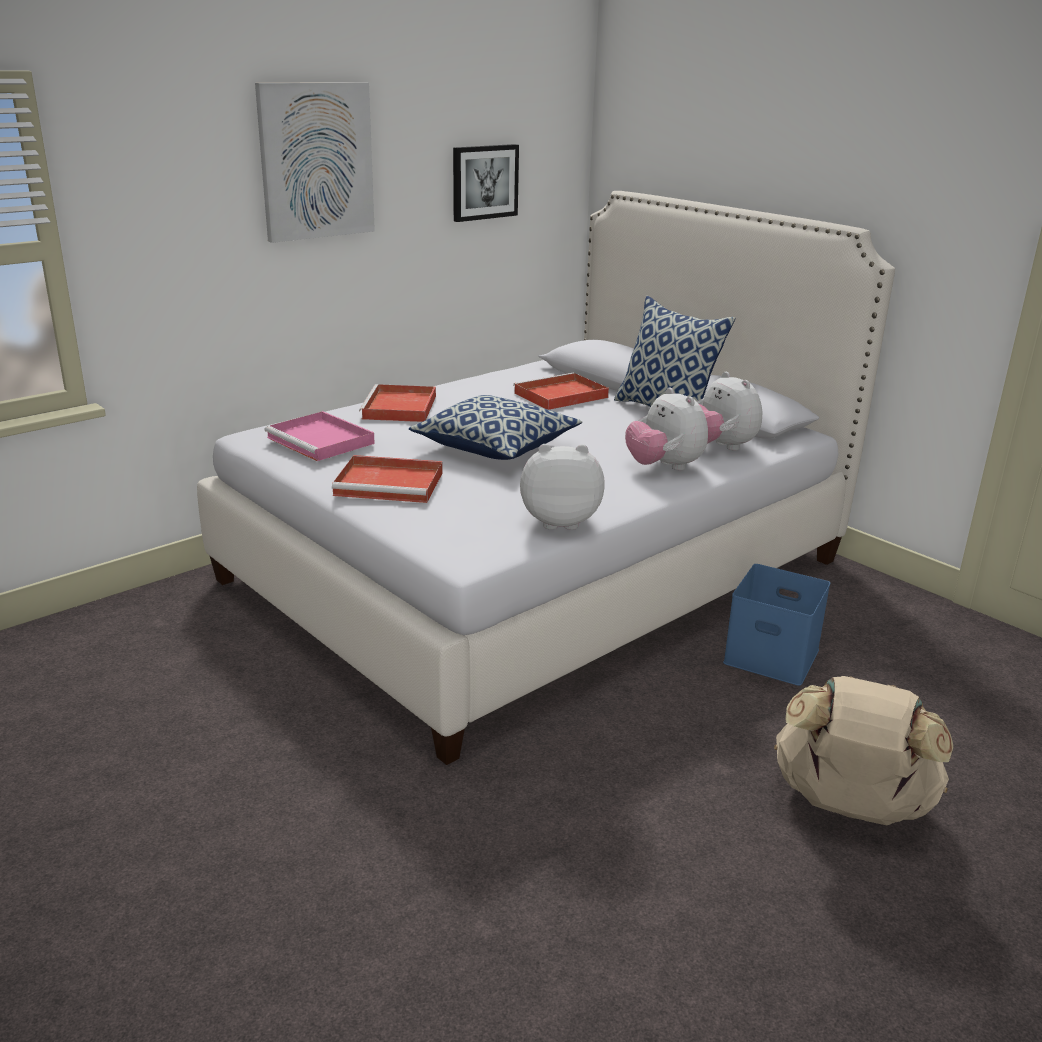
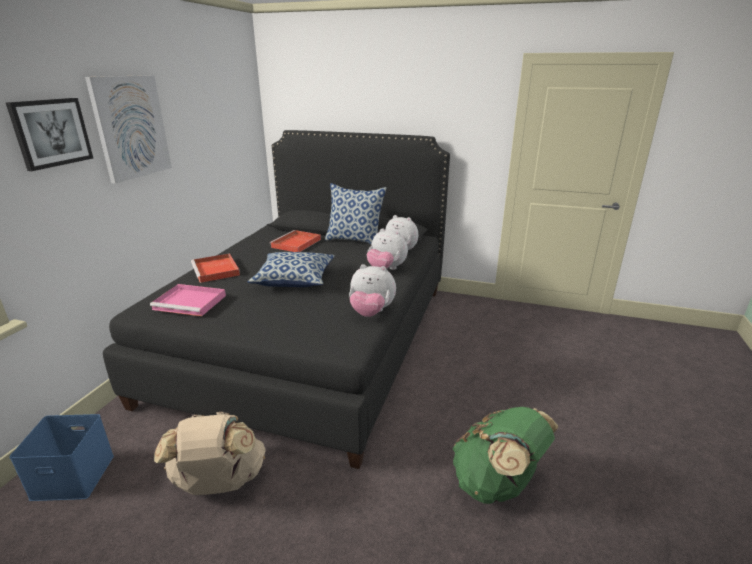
camera: 30 degrees left, 0 degrees up
white bed [197,191,895,765] -> black bed [103,130,450,469]
red tray [332,455,443,503] -> none
picture [453,144,519,222] -> picture moved to [6,98,93,171]
plush toy [520,444,605,530] -> plush toy turned 135 degrees counterclockwise [349,264,396,317]
blue storage box [723,564,830,686] -> blue storage box moved to [9,414,114,501]
beige backpack [774,676,953,825] -> beige backpack moved to [154,412,266,495]
none -> green backpack [452,407,559,504]

